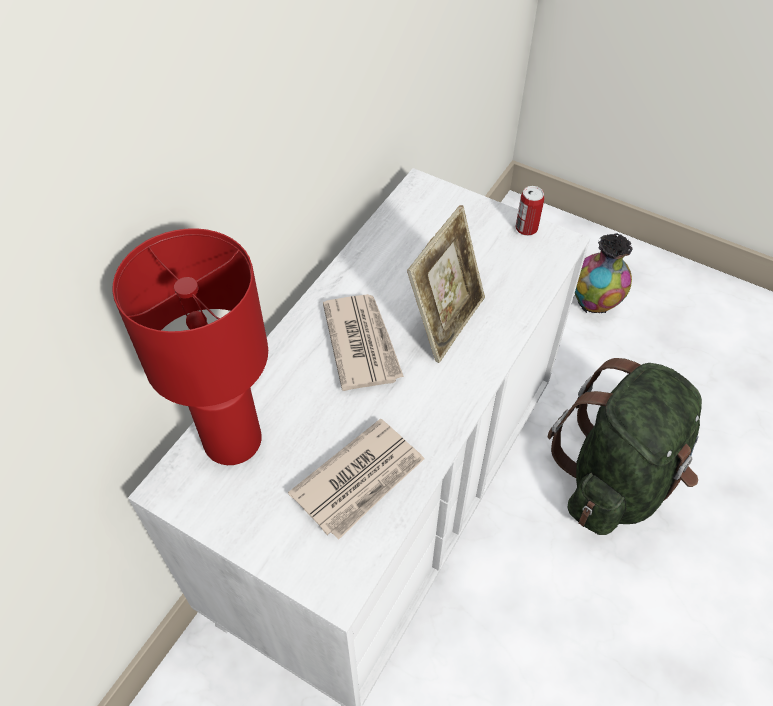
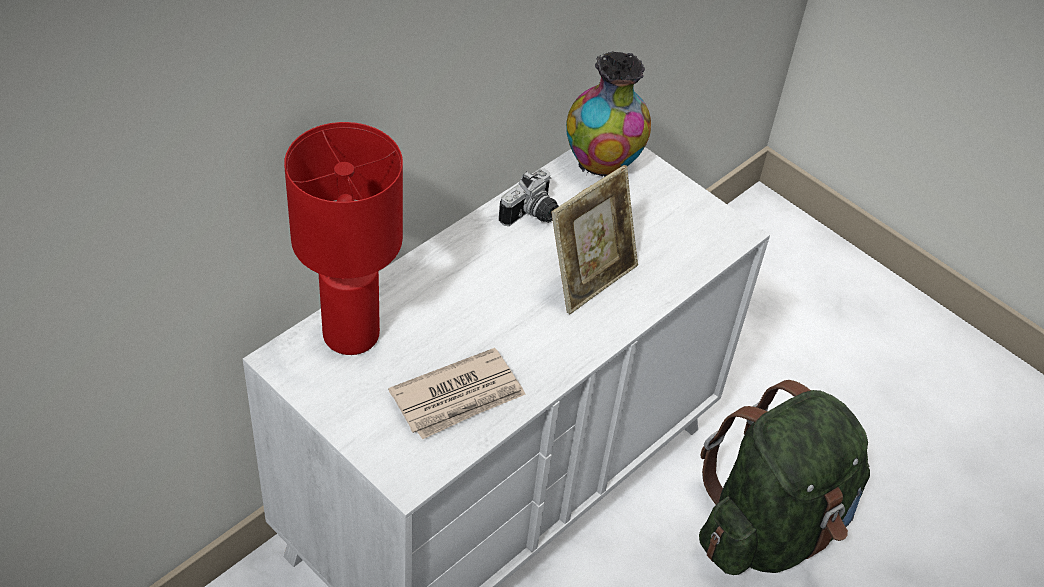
camera: 10 degrees right, 5 degrees down
newspaper [323,294,404,391] -> none
can [516,186,544,236] -> none
vase [575,233,633,315] -> vase moved to [566,51,651,177]
none -> camera [499,168,559,226]

